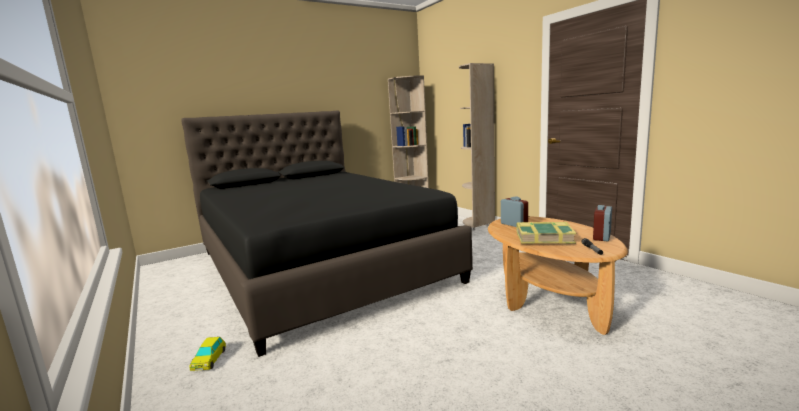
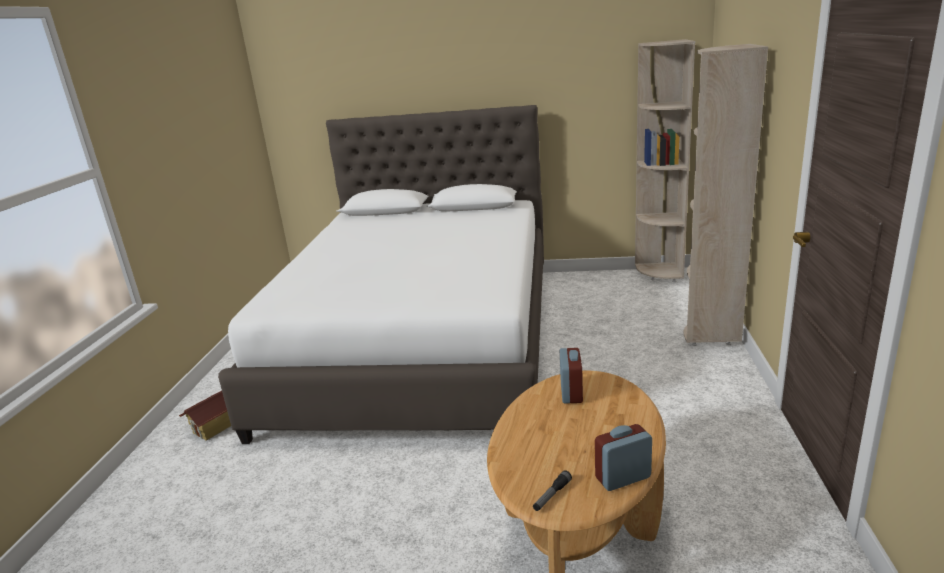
camera: 40 degrees right, 10 degrees up
black bed [181,111,473,357] -> white bed [218,105,544,444]
toy car [190,337,226,371] -> toy house [179,391,231,441]
book [516,222,576,244] -> none

